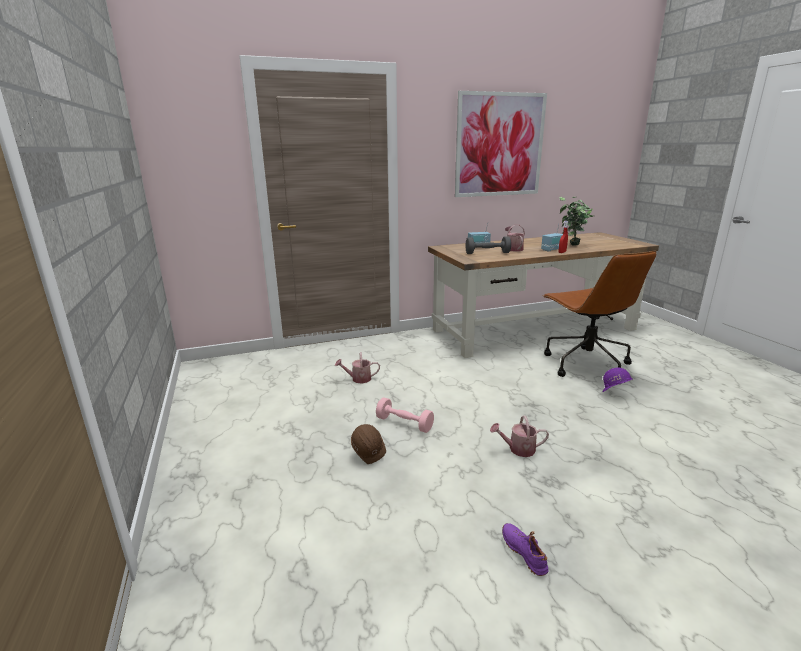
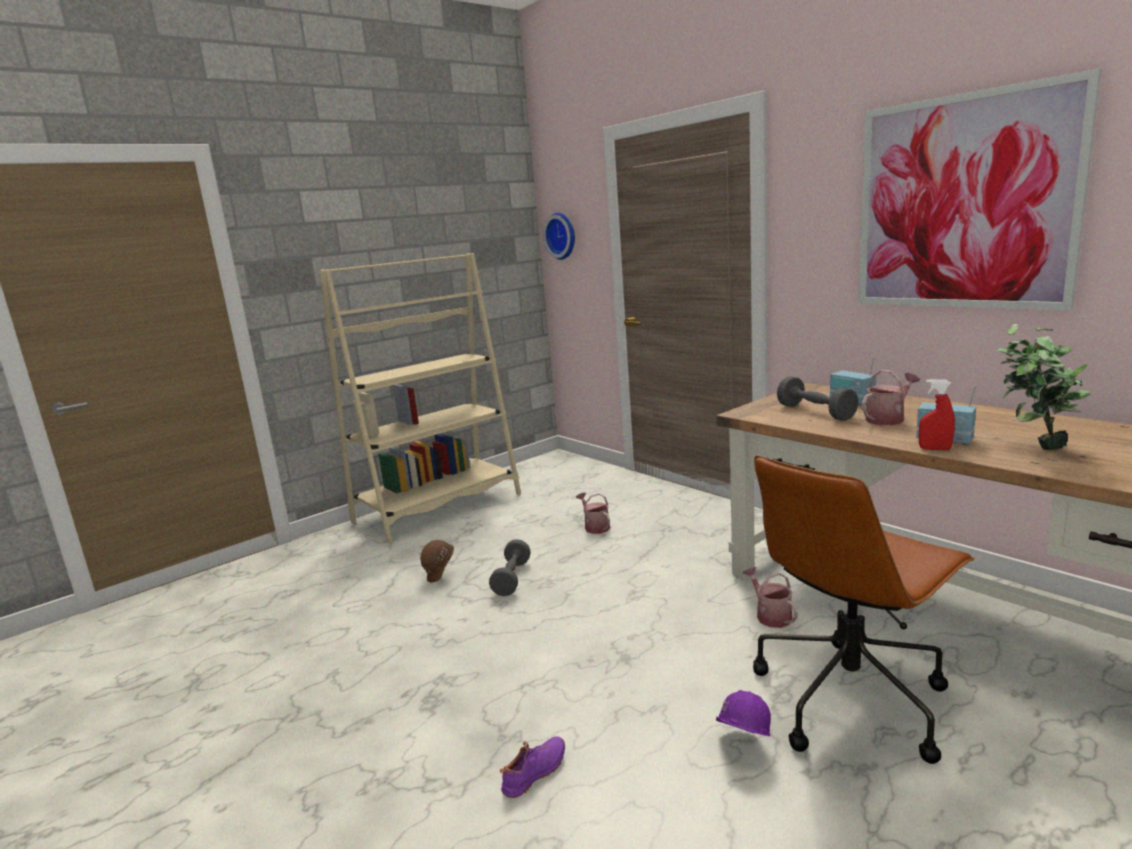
camera: 70 degrees right, 5 degrees down
pink dumbbell [376,397,434,433] -> grey dumbbell [489,539,531,596]
watering can [490,416,549,457] -> watering can moved to [743,567,798,628]
purple shoe [502,523,549,576] -> purple shoe moved to [500,736,565,798]
none -> beige bookcase [320,253,521,543]
none -> wall clock [543,213,575,260]

